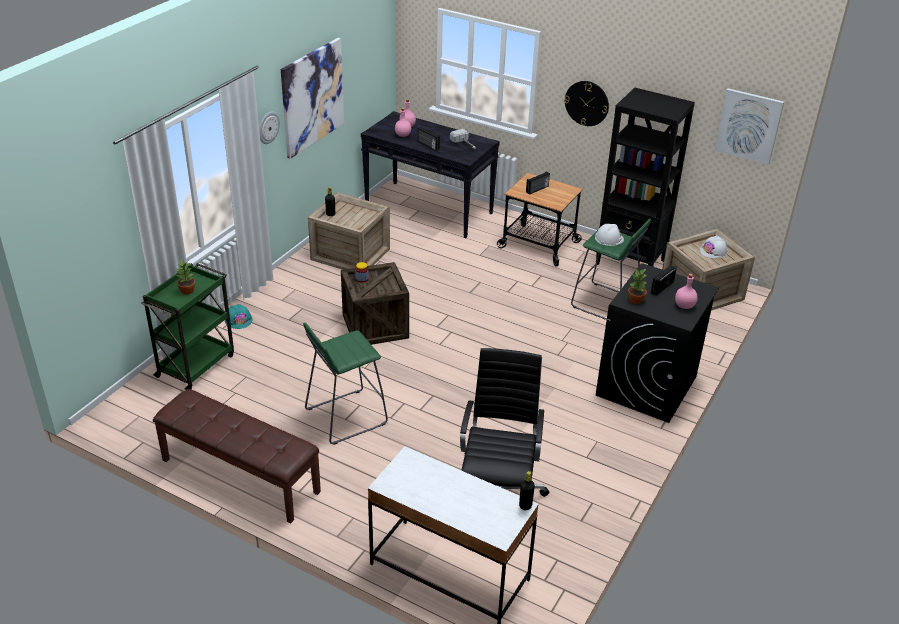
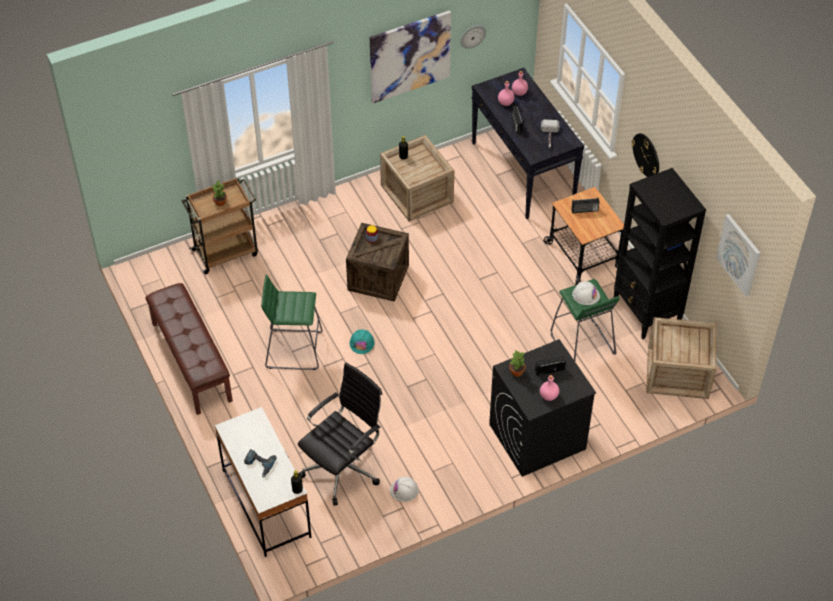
camera: 35 degrees right, 15 degrees up
green cart [141,263,234,390] -> brown cart [182,177,258,274]
turquoise hard hat [225,304,252,329] -> turquoise hard hat moved to [350,330,375,354]
wall clock [259,111,280,144] -> wall clock moved to [460,25,486,49]
white hard hat [700,235,728,258] -> white hard hat moved to [390,477,419,502]
none -> power drill [244,449,277,478]

